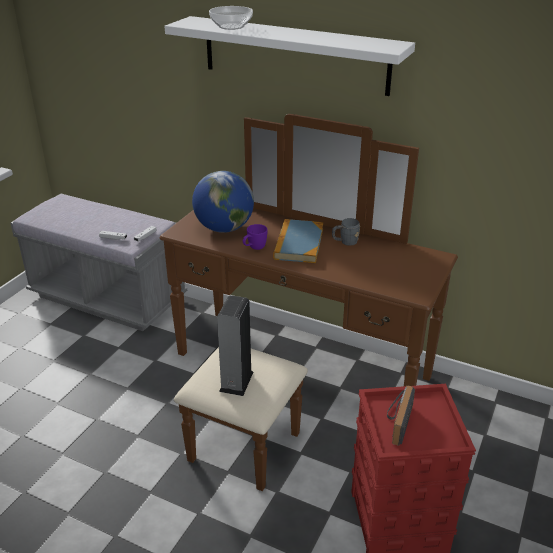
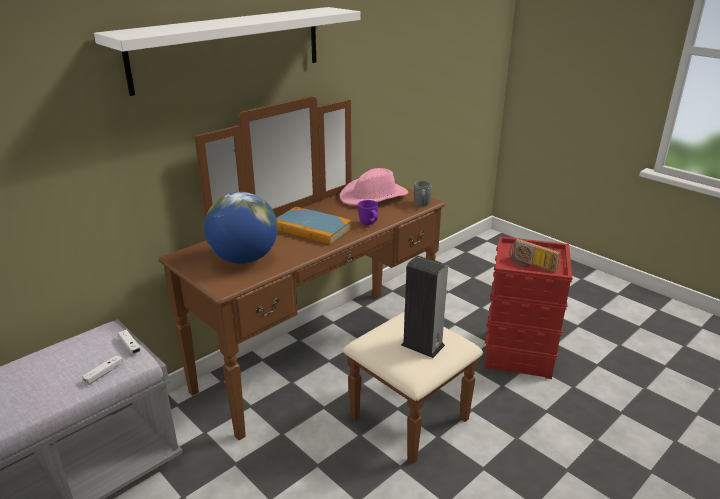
camera: 70 degrees left, 5 degrees down
bowl [209,6,253,30] -> none
purple mug [243,224,268,250] -> purple mug moved to [358,200,379,225]
grey mug [332,218,360,246] -> grey mug moved to [413,181,432,206]
none -> pink hat [340,168,408,206]

